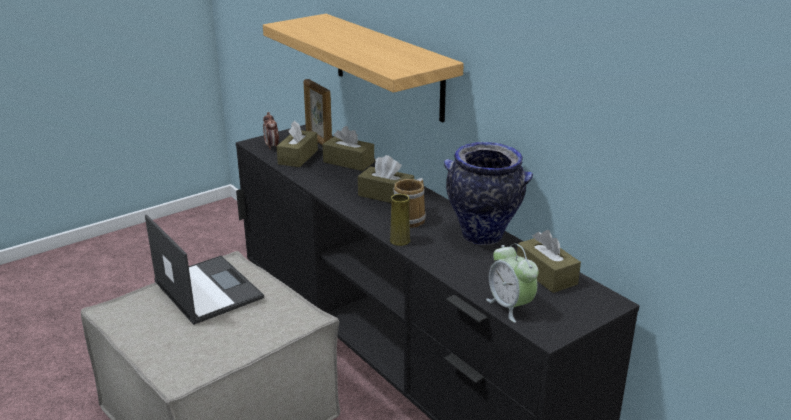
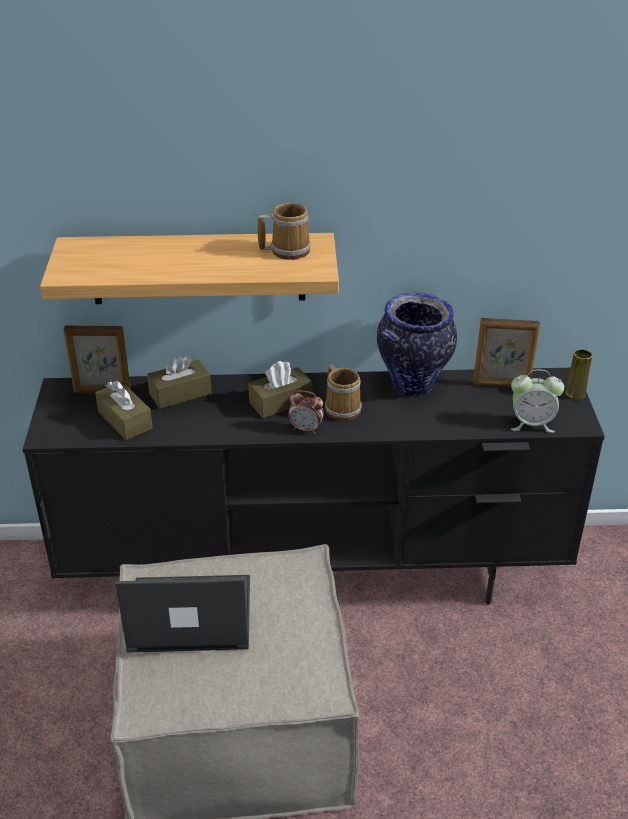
camera: 55 degrees left, 10 degrees up
alarm clock [263,112,279,150] -> alarm clock moved to [288,390,324,434]
yellow vase [390,194,410,246] -> yellow vase moved to [565,349,592,400]
brown tissue box [517,230,581,293] -> picture frame [473,318,540,387]
none -> mug [257,203,311,260]

